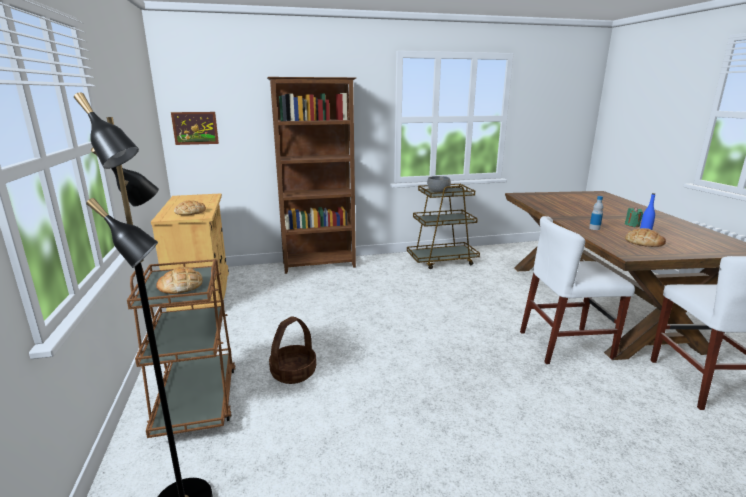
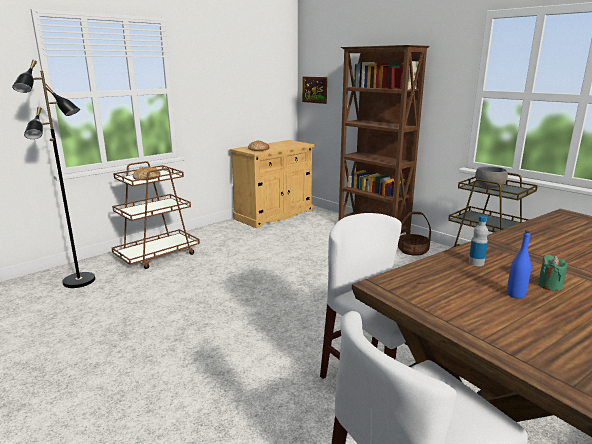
camera: 60 degrees right, 0 degrees up
basket [269,316,316,384] -> basket moved to [398,212,431,256]
bread [625,228,666,247] -> none

